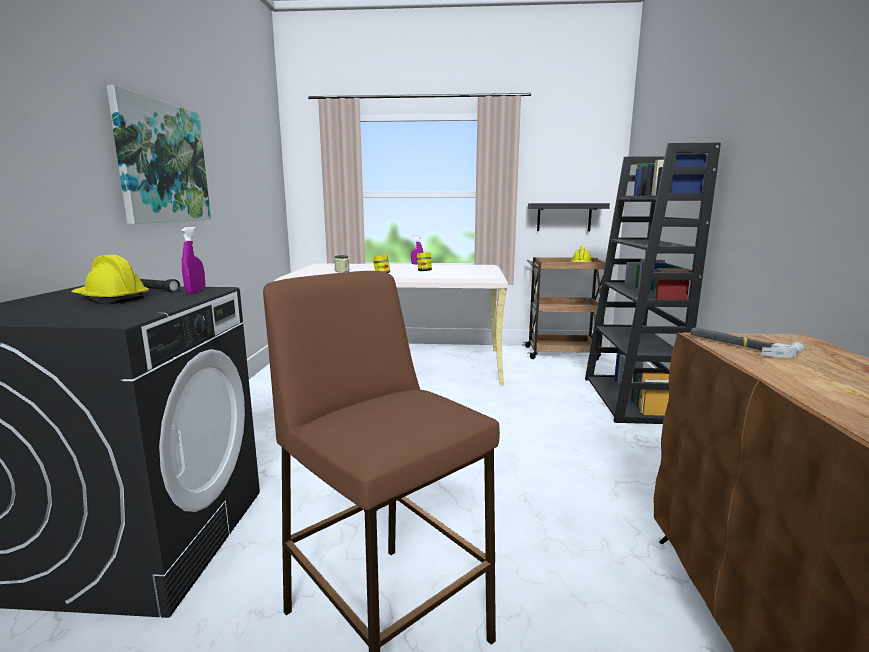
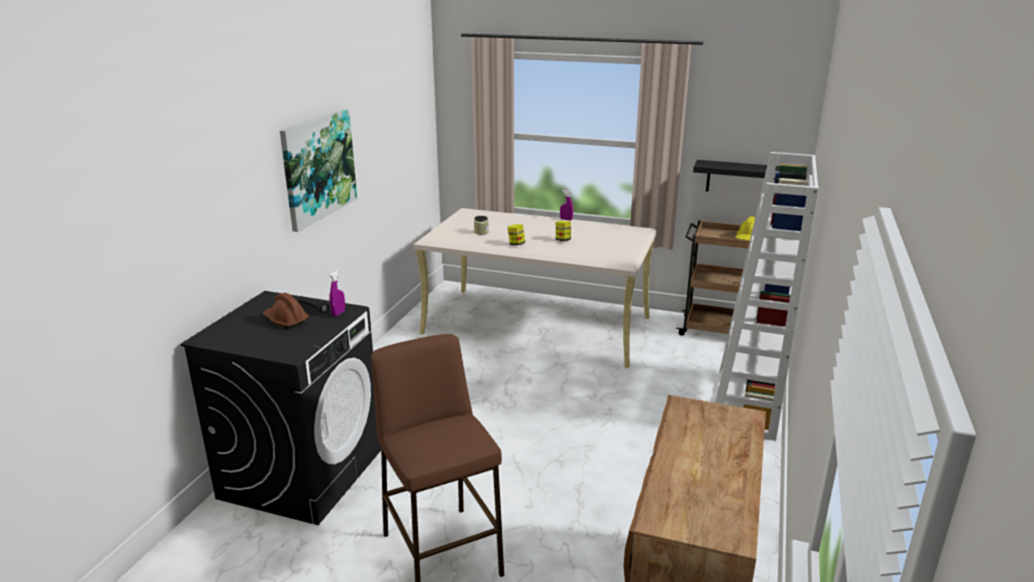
camera: 15 degrees right, 10 degrees up
yellow hard hat [71,254,149,304] -> brown hard hat [262,293,309,329]
black bookcase [585,143,721,424] -> white bookcase [715,152,819,441]
hammer [691,327,804,358] -> none

